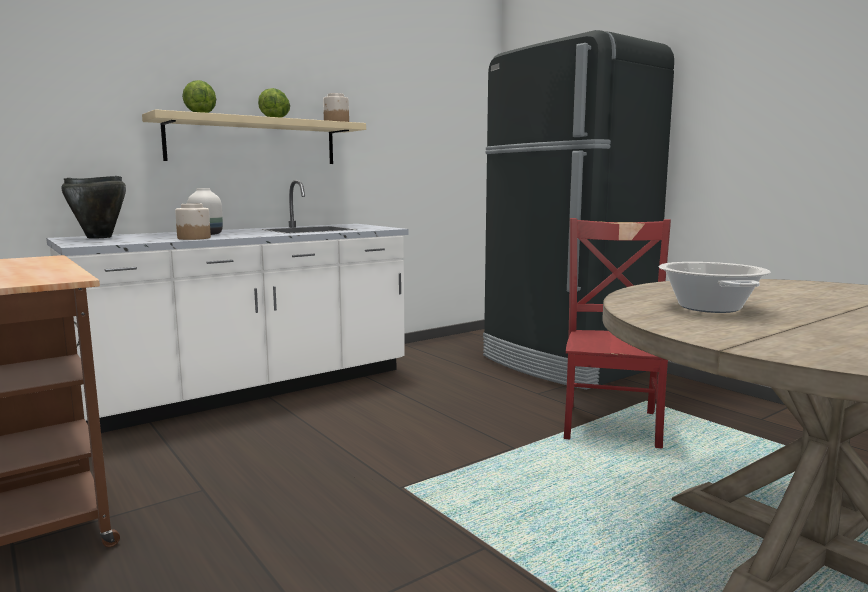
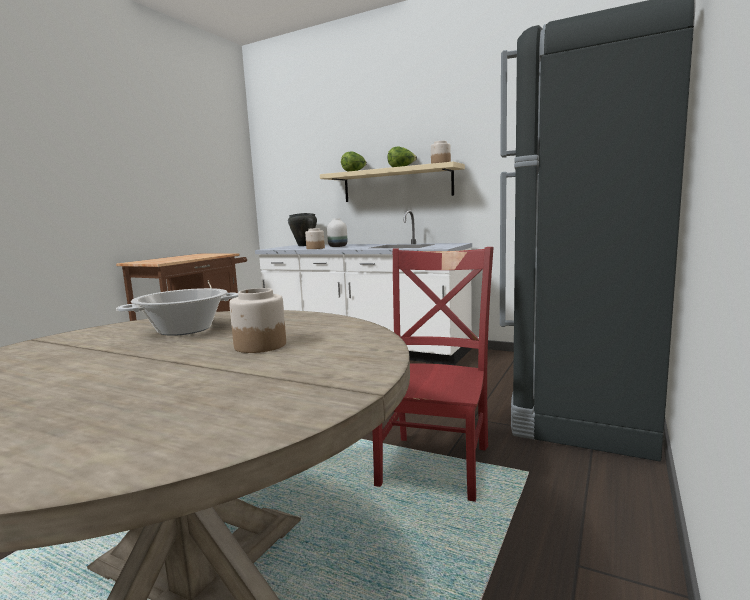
camera: 65 degrees right, 0 degrees up
red chair [564,218,671,449] -> red chair turned 60 degrees counterclockwise [372,247,494,502]
none -> jar [229,288,286,353]

